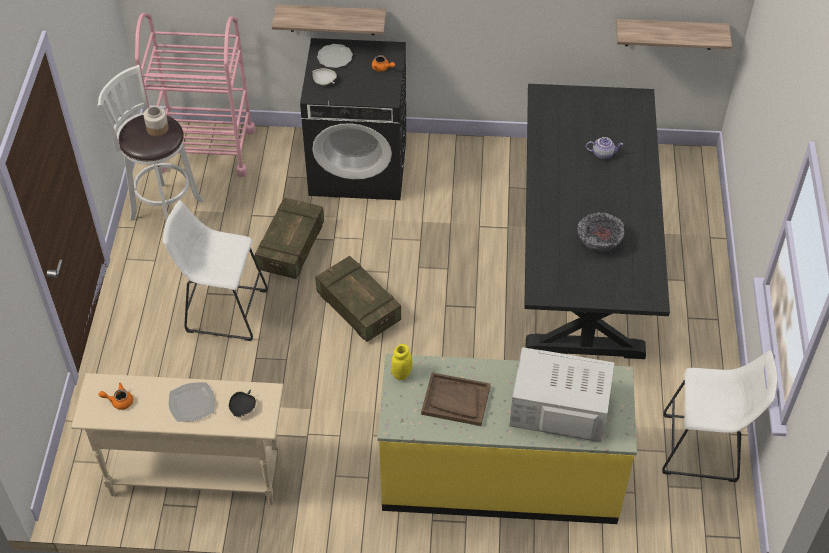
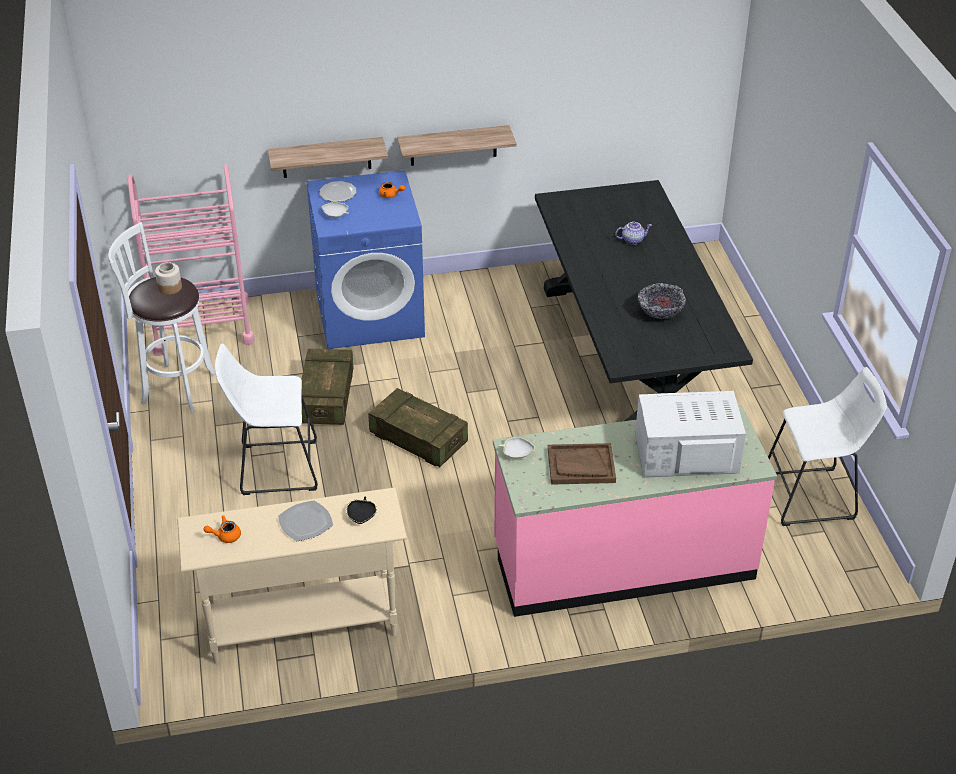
camera: 15 degrees left, 10 degrees down
black washing machine [300,38,406,200] -> blue washing machine [306,170,425,349]
yellow counter [377,354,637,524] -> pink counter [493,405,777,617]
yellow jar [391,344,413,380] -> white bowl [499,437,535,459]
shelf [616,19,732,50] -> shelf moved to [397,125,517,166]

